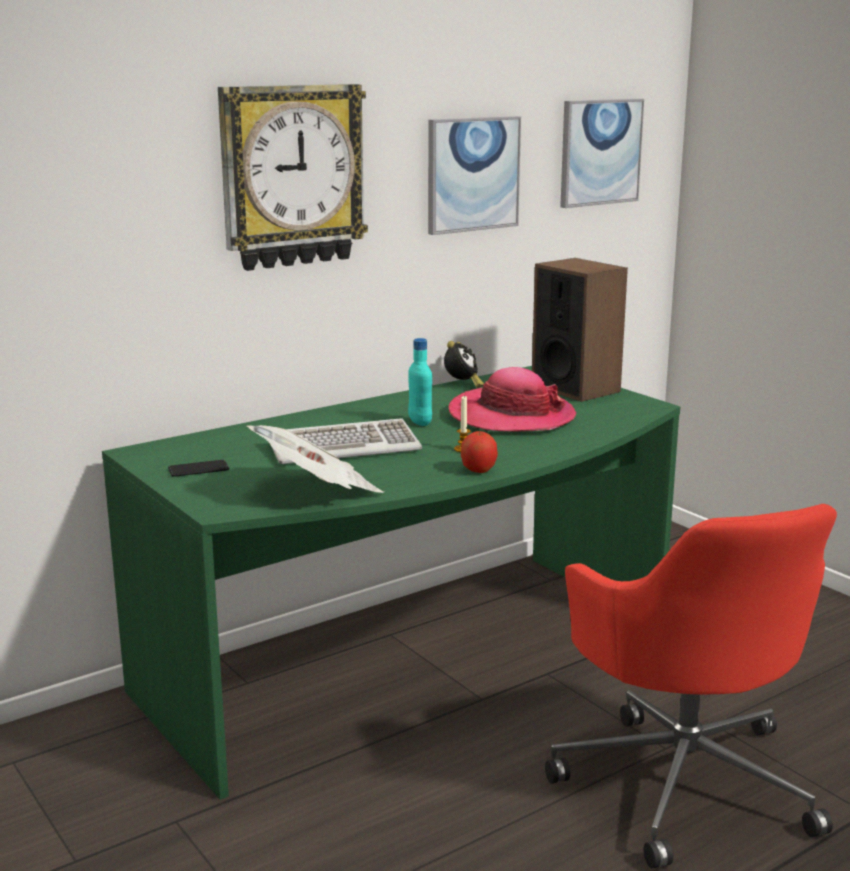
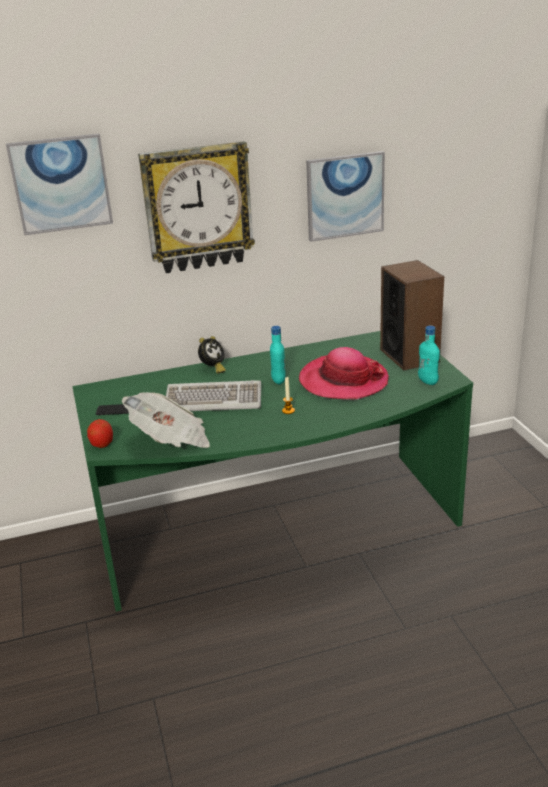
camera: 20 degrees right, 10 degrees up
alarm clock [444,341,484,388] -> alarm clock moved to [198,336,226,374]
apple [461,430,498,473] -> apple moved to [87,419,113,448]
red office chair [545,504,837,869] -> none
picture [560,99,644,208] -> picture moved to [6,134,113,235]
none -> turquoise bottle [418,326,440,385]

